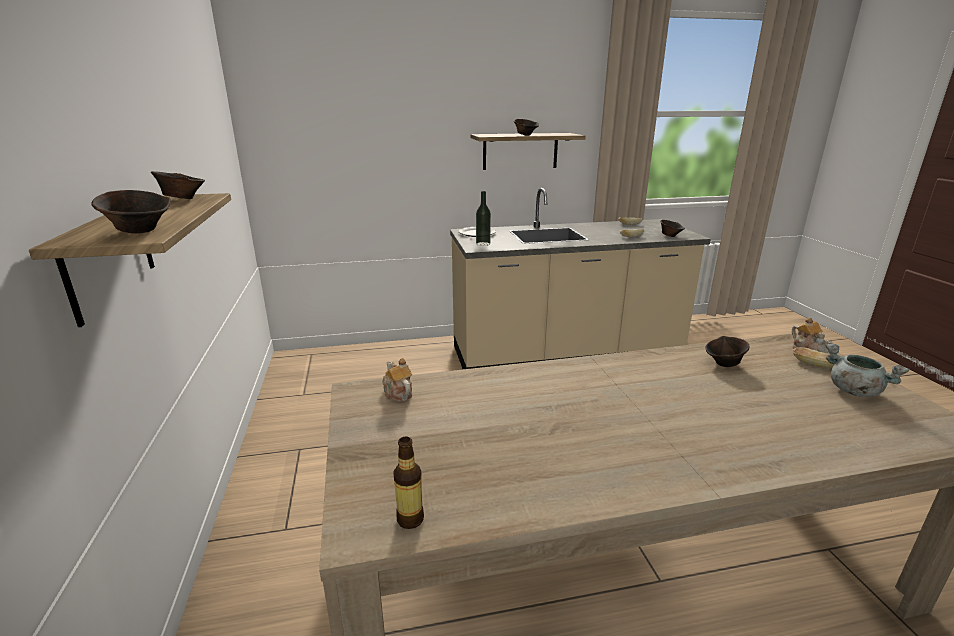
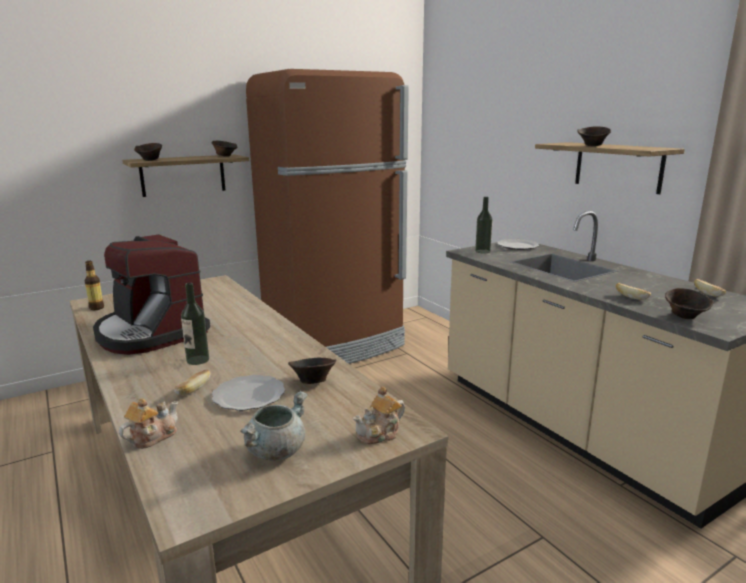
camera: 70 degrees right, 5 degrees down
teapot [382,358,412,401] -> teapot moved to [119,398,178,449]
bread [793,347,833,368] -> bread moved to [174,370,211,395]
none -> coffee machine [93,235,210,355]
none -> bottle [181,283,209,365]
none -> plate [212,375,285,411]
none -> brown fridge [246,69,409,364]

